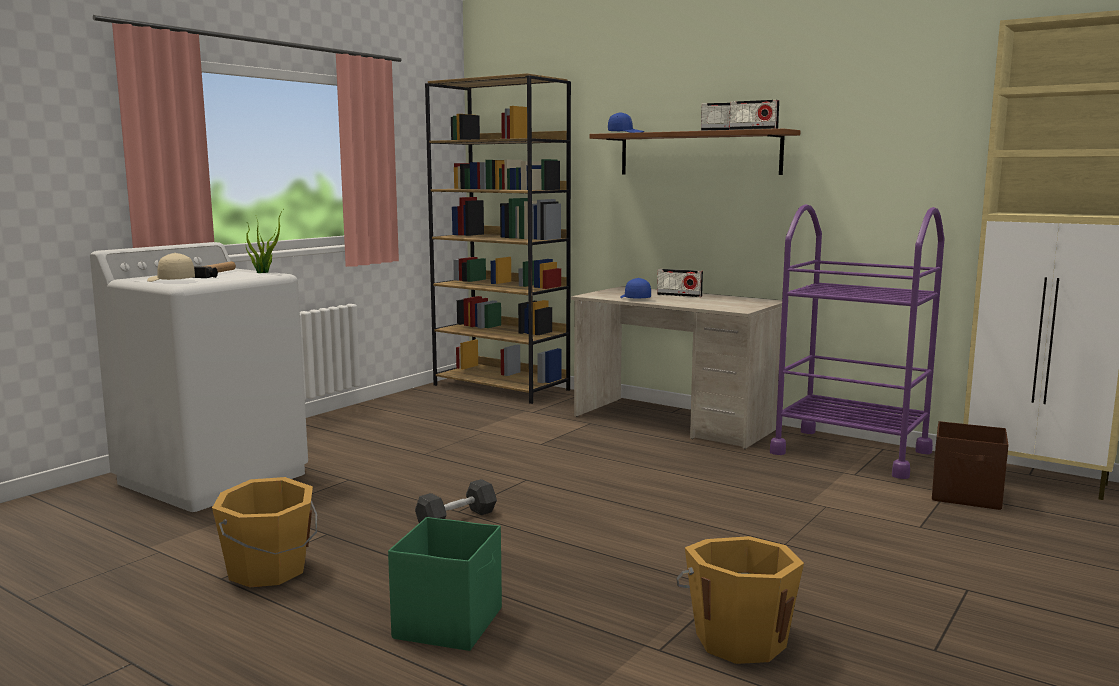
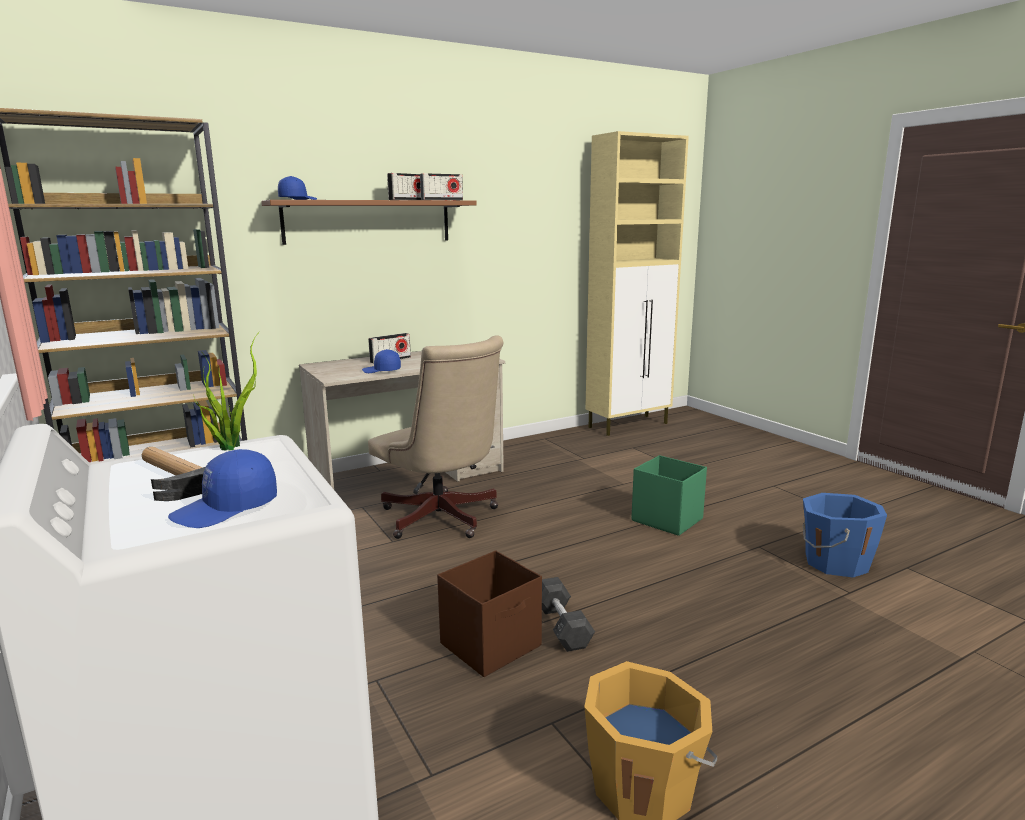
camera: 65 degrees left, 5 degrees up
beige cap [147,253,195,282] -> blue cap [168,449,277,528]
green storage box [388,517,502,651] -> green storage box moved to [631,455,707,536]
orange bucket [676,536,804,664] -> blue bucket [803,493,887,577]
purple cart [770,204,945,479] -> none
brown storage box [932,421,1009,510] -> brown storage box moved to [437,551,542,677]
none -> beige office chair [368,335,504,539]

